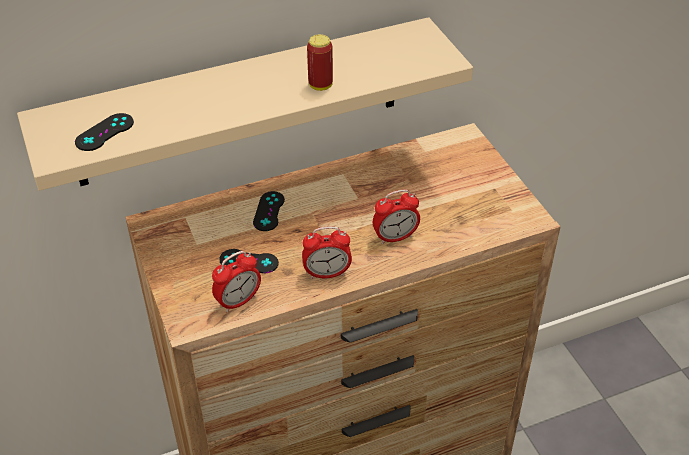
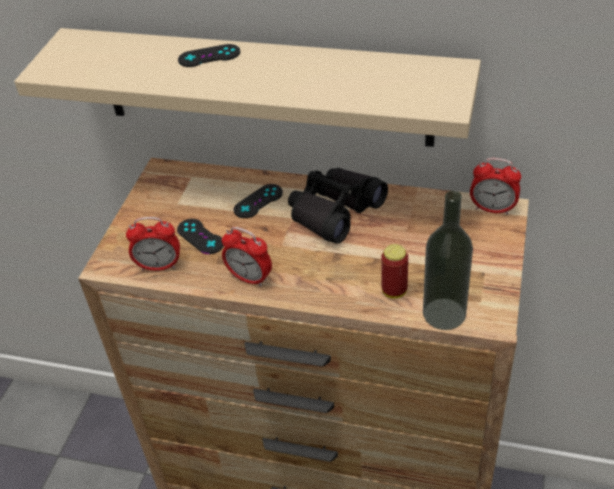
camera: 40 degrees right, 0 degrees up
black game controller [75,113,134,151] -> black game controller moved to [178,44,240,67]
can [307,34,333,91] -> can moved to [381,244,408,298]
alarm clock [373,189,420,244] -> alarm clock moved to [470,158,521,215]
none -> black binoculars [288,168,388,244]
none -> bottle [423,191,473,330]

